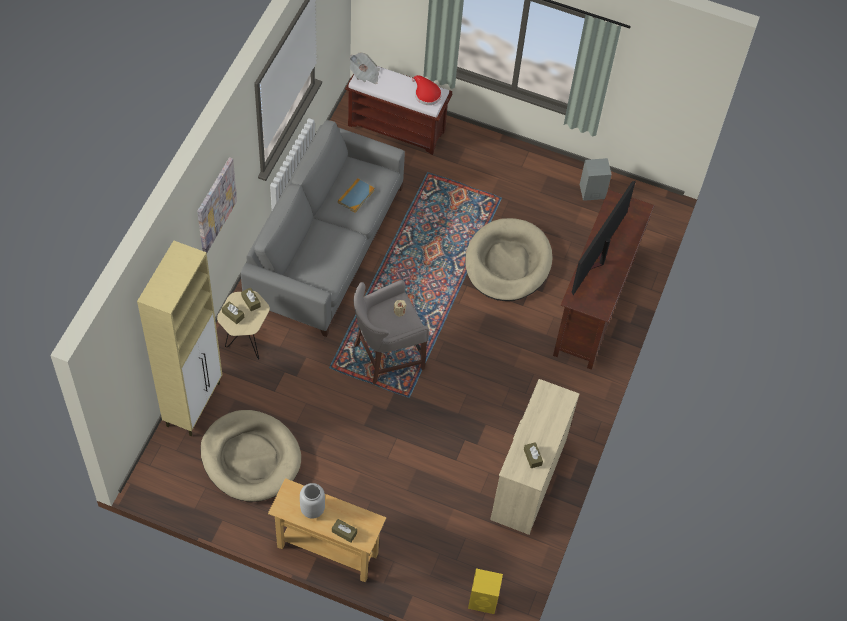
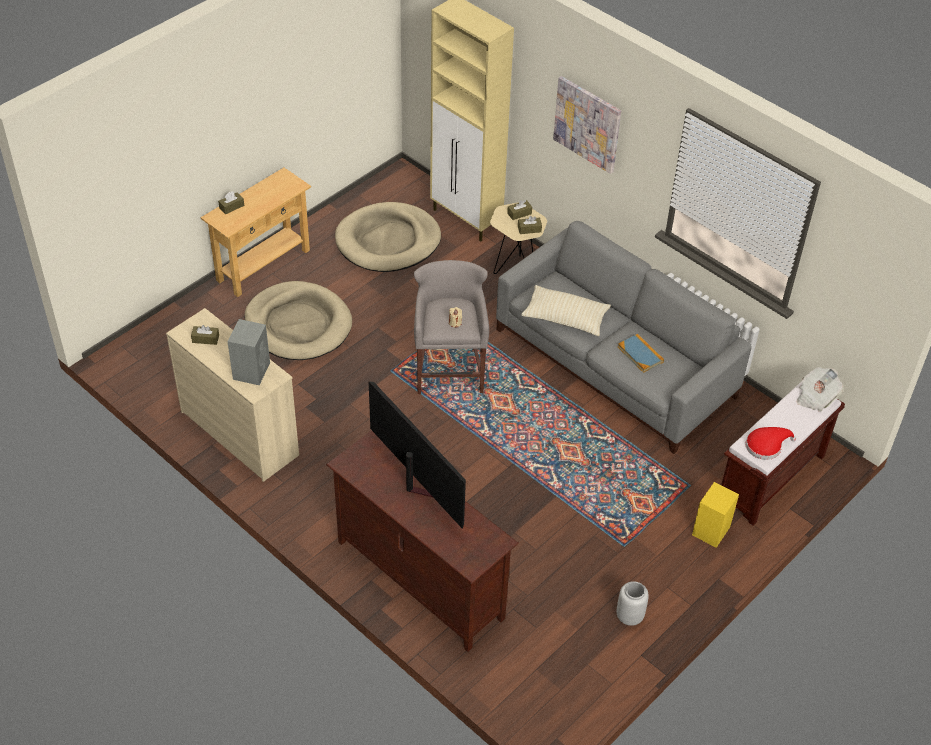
camera: 115 degrees right, 10 degrees down
grey vase [300,483,325,519] -> grey vase moved to [616,581,649,626]
beige dog bed [465,218,553,301] -> beige dog bed moved to [244,281,352,360]
yellow speaker [468,568,503,614] -> yellow speaker moved to [692,482,739,548]
grey speaker [580,158,612,201] -> grey speaker moved to [227,319,270,385]
none -> beige pillow [521,285,611,336]

